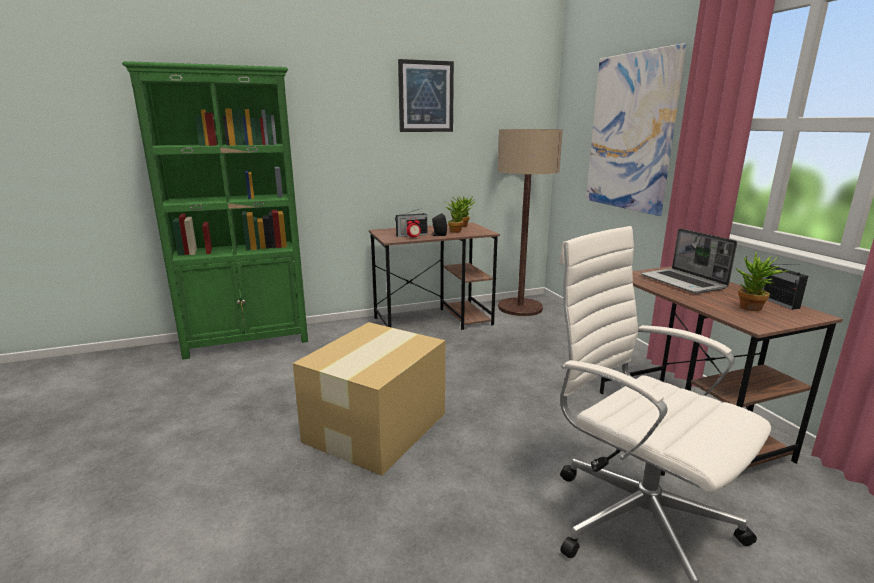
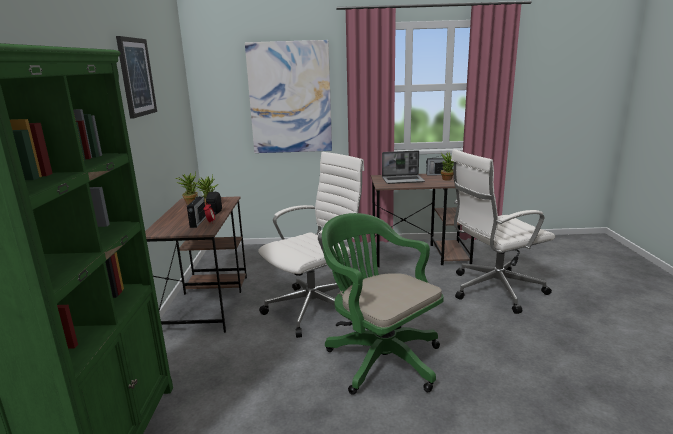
camera: 70 degrees left, 0 degrees up
cardboard box [293,322,445,476] -> green office chair [322,213,444,395]
floor lamp [498,129,563,316] -> none
none -> white office chair [258,152,365,338]

